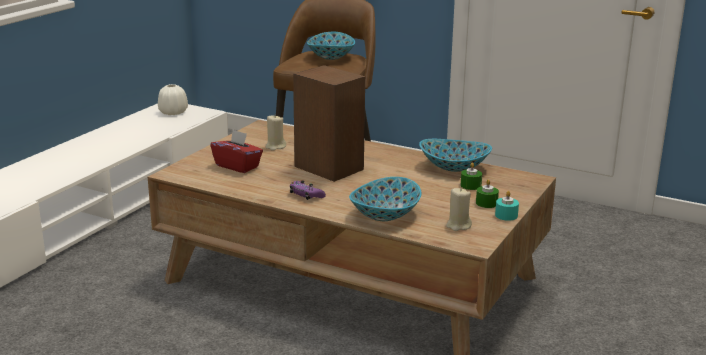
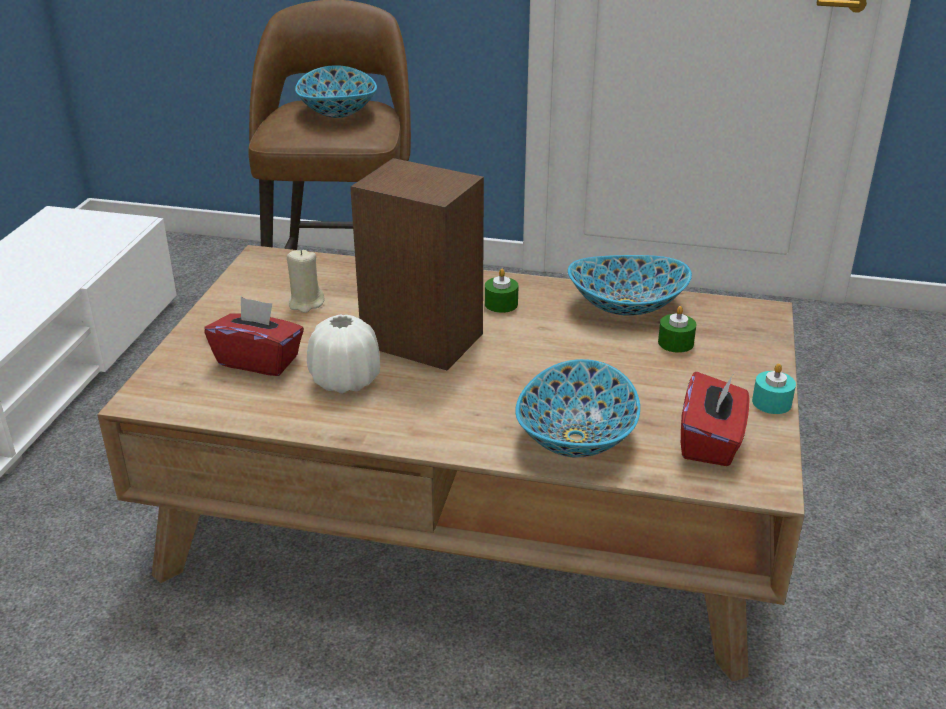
camera: 15 degrees left, 10 degrees up
white vase [158,84,188,115] -> white vase moved to [307,315,380,394]
purple game controller [290,180,326,200] -> none
beige candle [446,188,472,231] -> red tissue box [681,372,750,466]
green candle [476,179,499,208] -> green candle moved to [485,269,518,313]

